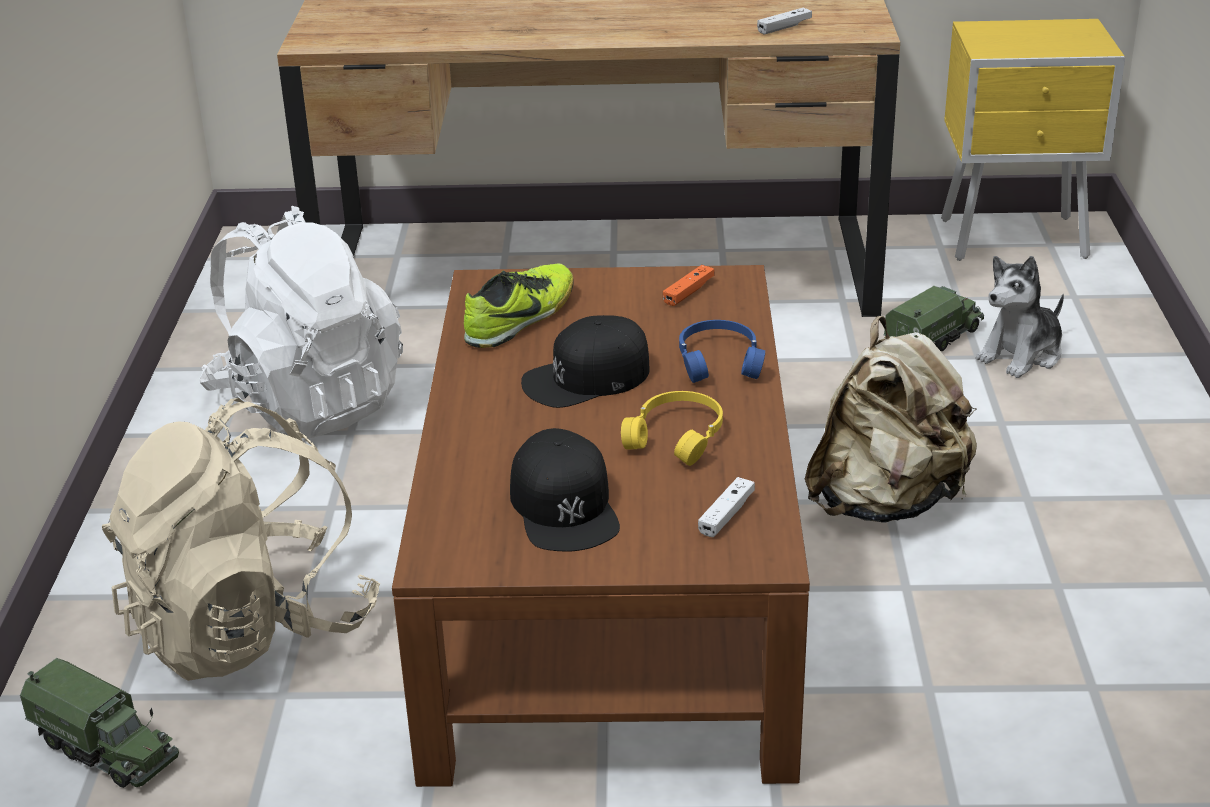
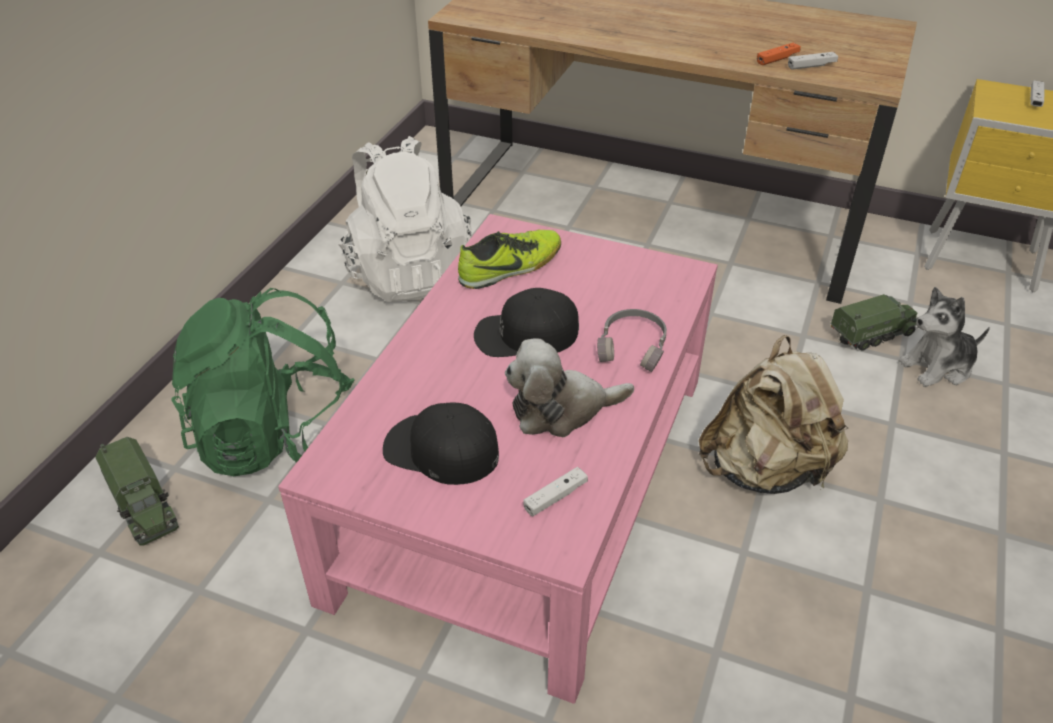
camera: 20 degrees right, 10 degrees up
beige backpack [102,398,380,681] -> green backpack [171,288,355,476]
brown coffee table [392,265,810,787] -> pink coffee table [278,214,718,704]
black cap [510,428,620,552] -> black cap turned 105 degrees clockwise [383,402,499,485]
yellow headphones [621,391,723,466] -> plush toy [505,338,634,437]
orange game controller [663,265,715,306] -> orange game controller moved to [757,43,801,65]
blue headphones [679,320,765,383] -> grey headphones [597,309,667,372]
none -> white game controller [1030,81,1045,107]

